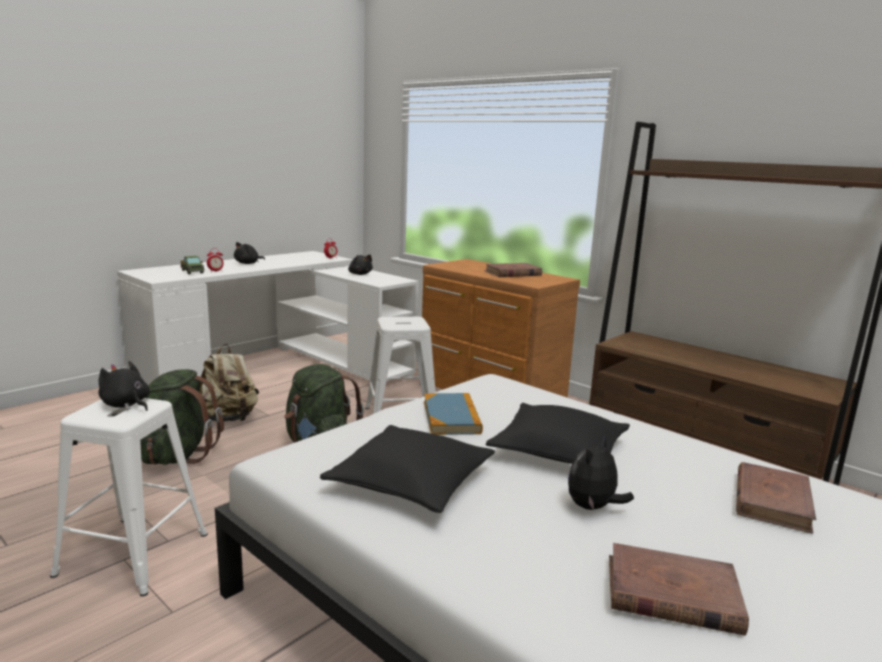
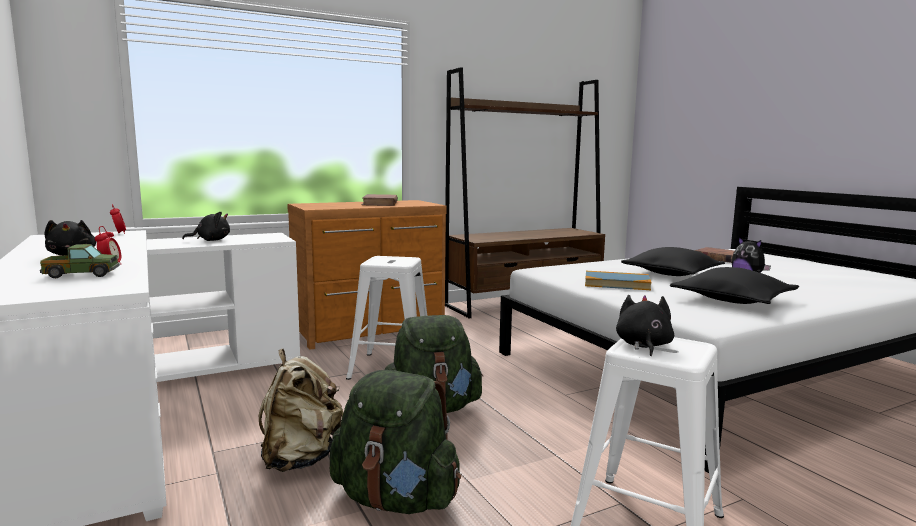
camera: 70 degrees left, 5 degrees down
black plush toy [98,361,150,411] -> black plush toy turned 135 degrees clockwise [616,295,674,356]
brown book [609,543,749,636] -> none

